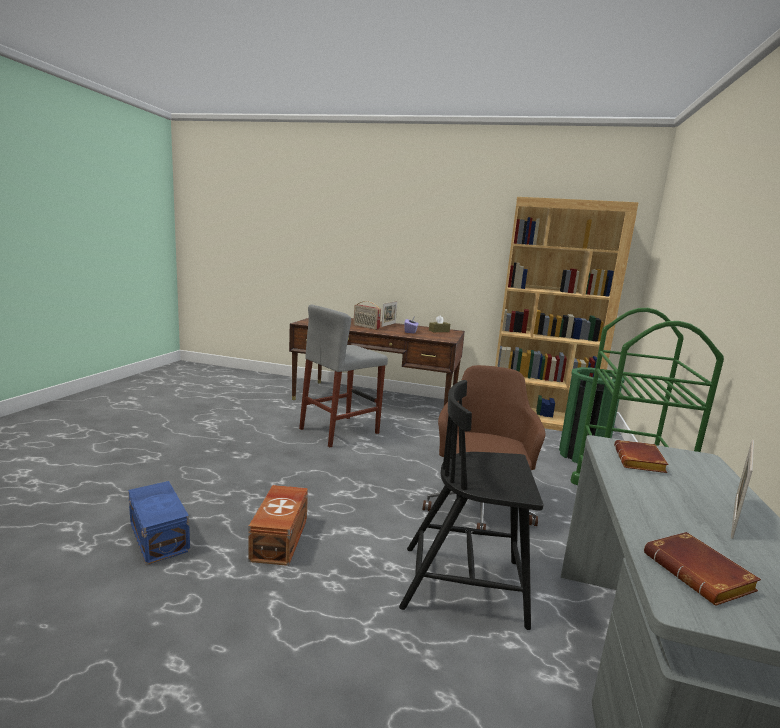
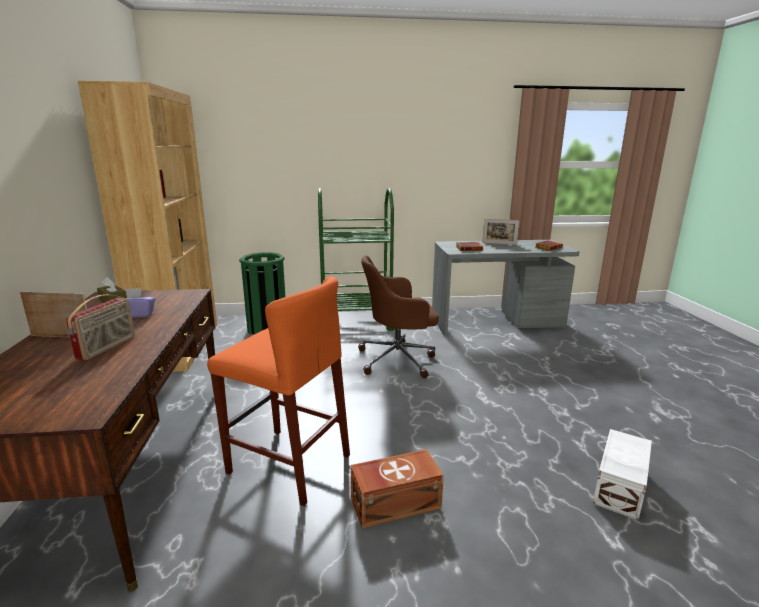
camera: 110 degrees left, 5 degrees up
blue storage box [128,481,190,565] -> white storage box [593,429,652,520]
brown storage box [248,485,308,566] -> brown storage box moved to [350,449,444,528]
grey stool [299,304,388,447] -> orange stool [207,276,350,506]
black chair [399,380,543,630] -> none

